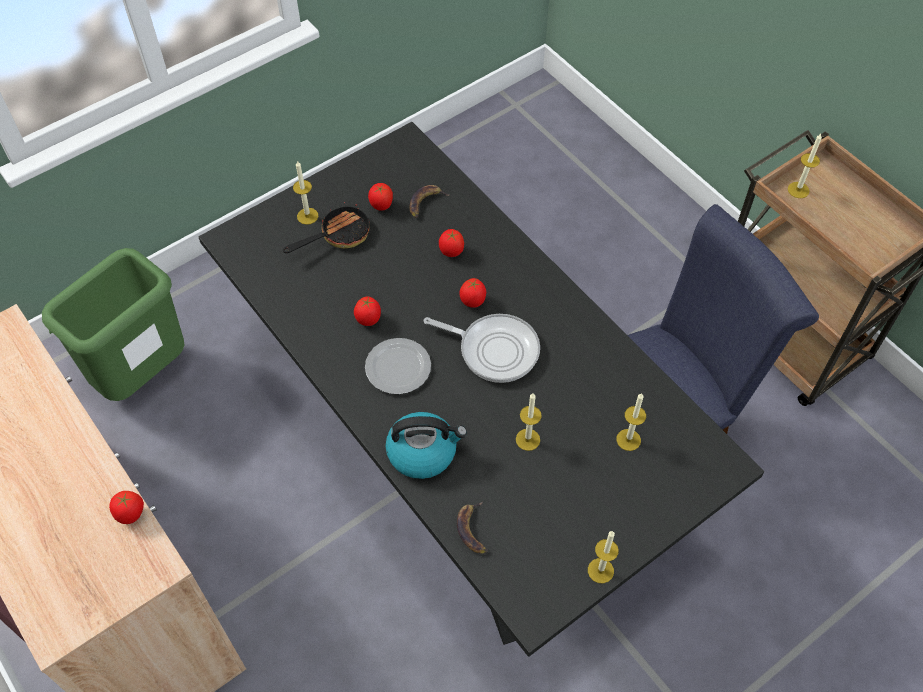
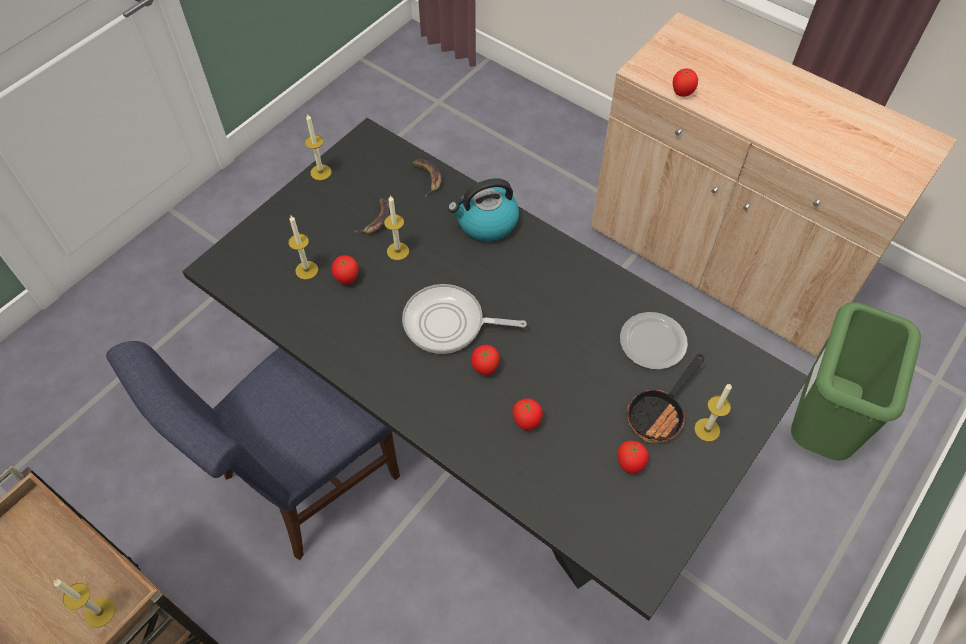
camera: 165 degrees right, 0 degrees up
tomato [354,296,381,326] -> tomato moved to [332,255,359,285]
plate [365,338,431,394] -> plate moved to [620,312,688,370]
banana [409,185,449,218] -> banana moved to [354,198,390,233]

